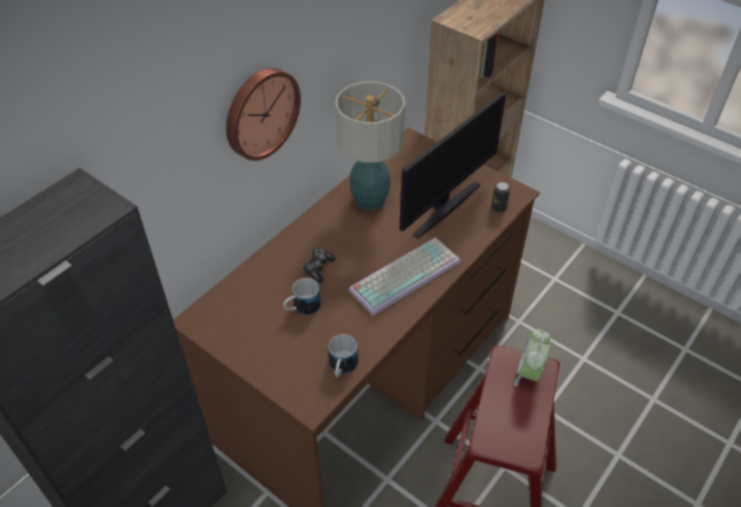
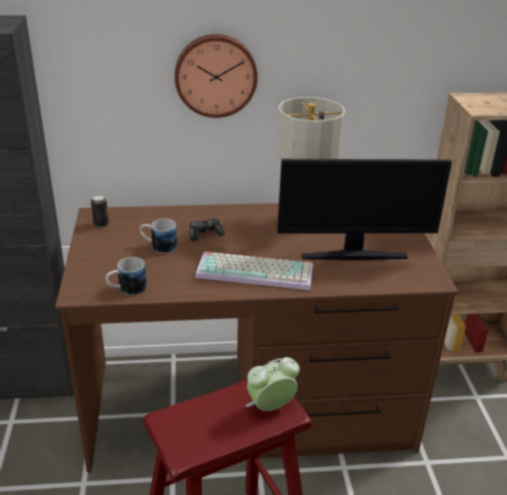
camera: 45 degrees right, 15 degrees down
can [491,182,510,213] -> can moved to [91,195,109,227]

